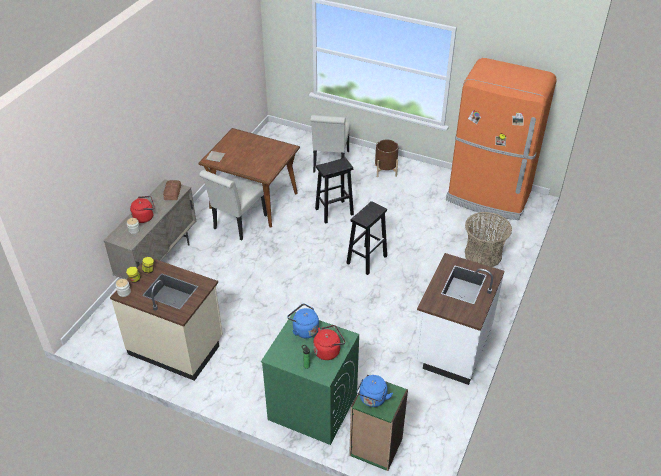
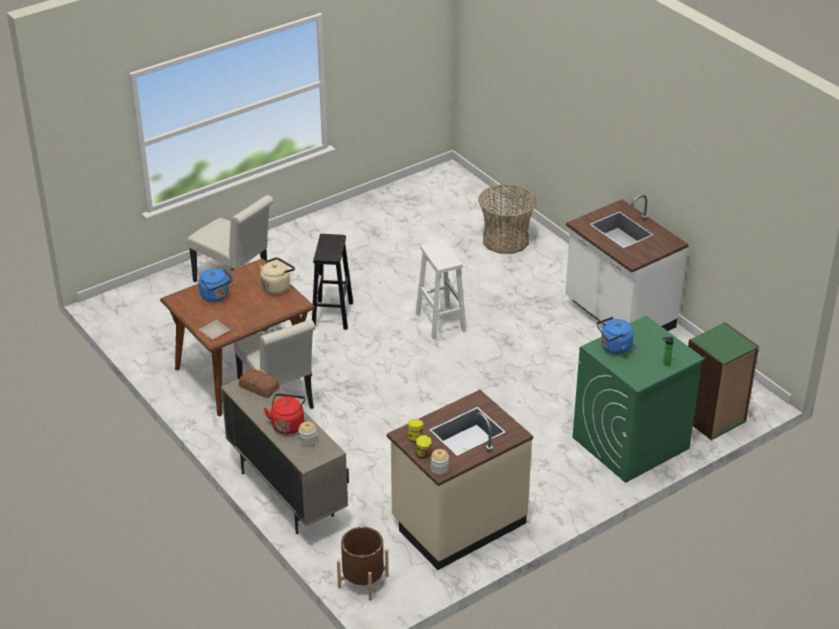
camera: 60 degrees left, 5 degrees down
red kettle [313,325,345,360] -> none
black stool [346,201,387,275] -> white stool [416,240,466,339]
blue kettle [357,375,393,407] -> blue kettle moved to [199,269,233,302]
brown planter [375,140,399,177] -> brown planter moved to [337,527,389,601]
orange fridge [446,58,556,220] -> none
none -> beige kettle [260,257,295,294]

